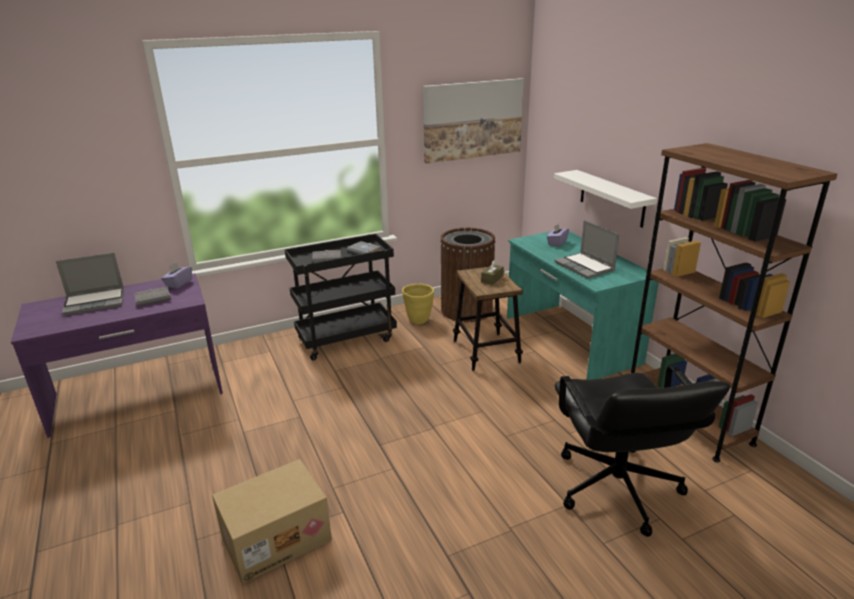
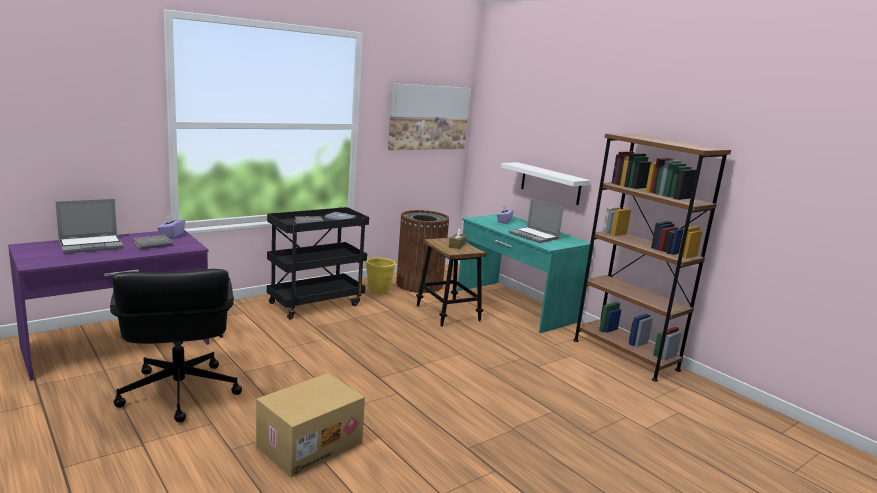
camera: 15 degrees left, 10 degrees down
black office chair [554,366,730,537] -> black office chair moved to [110,269,242,422]

